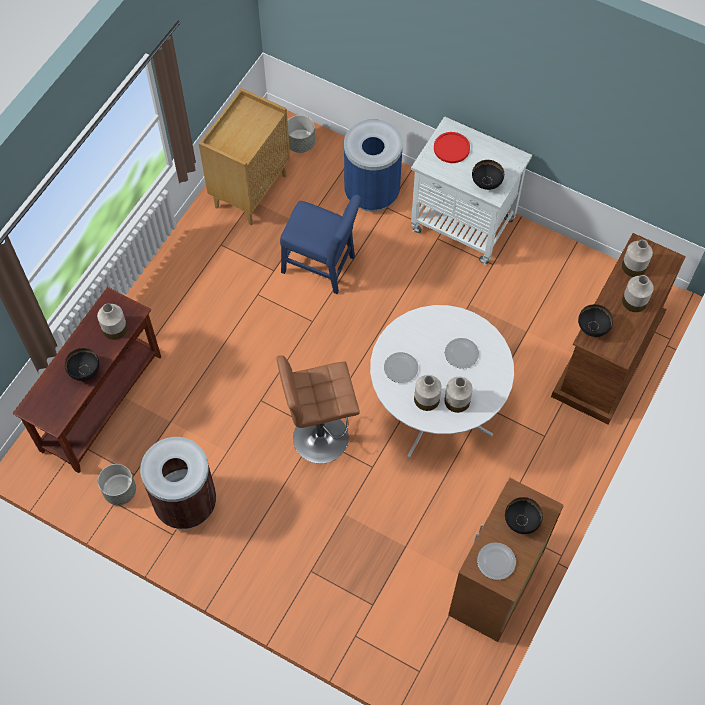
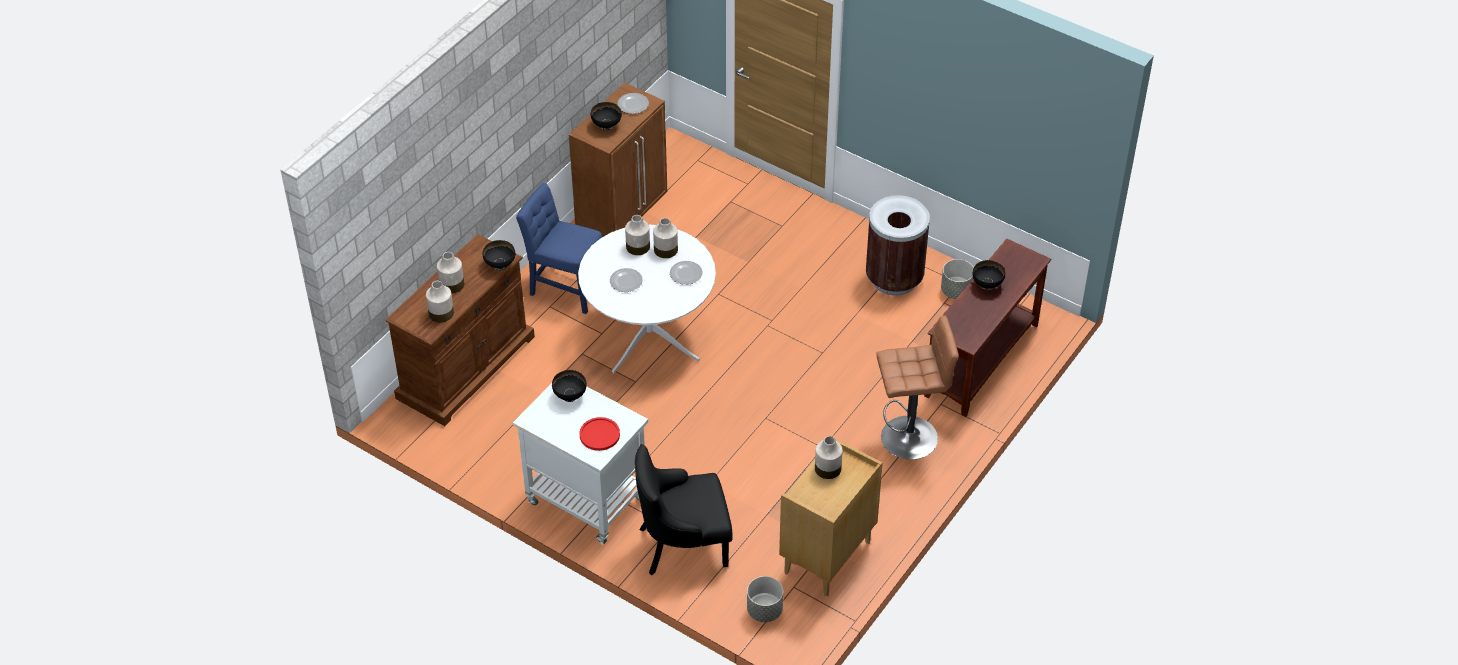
camera: 175 degrees left, 15 degrees down
beige vase [97,303,128,340] -> beige vase moved to [815,436,843,479]
brown stool [277,355,360,464] -> brown stool moved to [876,316,959,460]
blue chair [280,195,361,294] -> blue chair moved to [516,183,602,314]
blue trash can [344,119,403,212] -> black chair [635,444,733,575]

